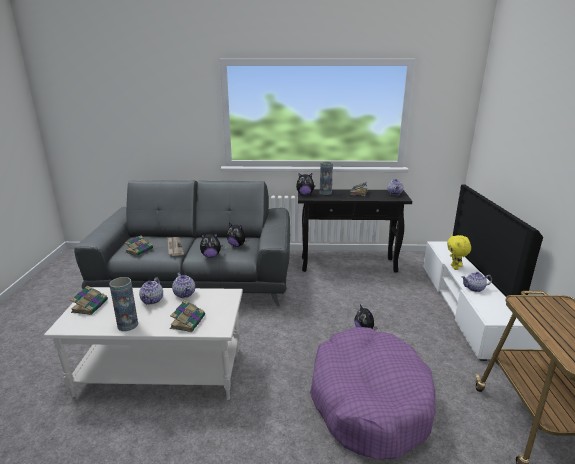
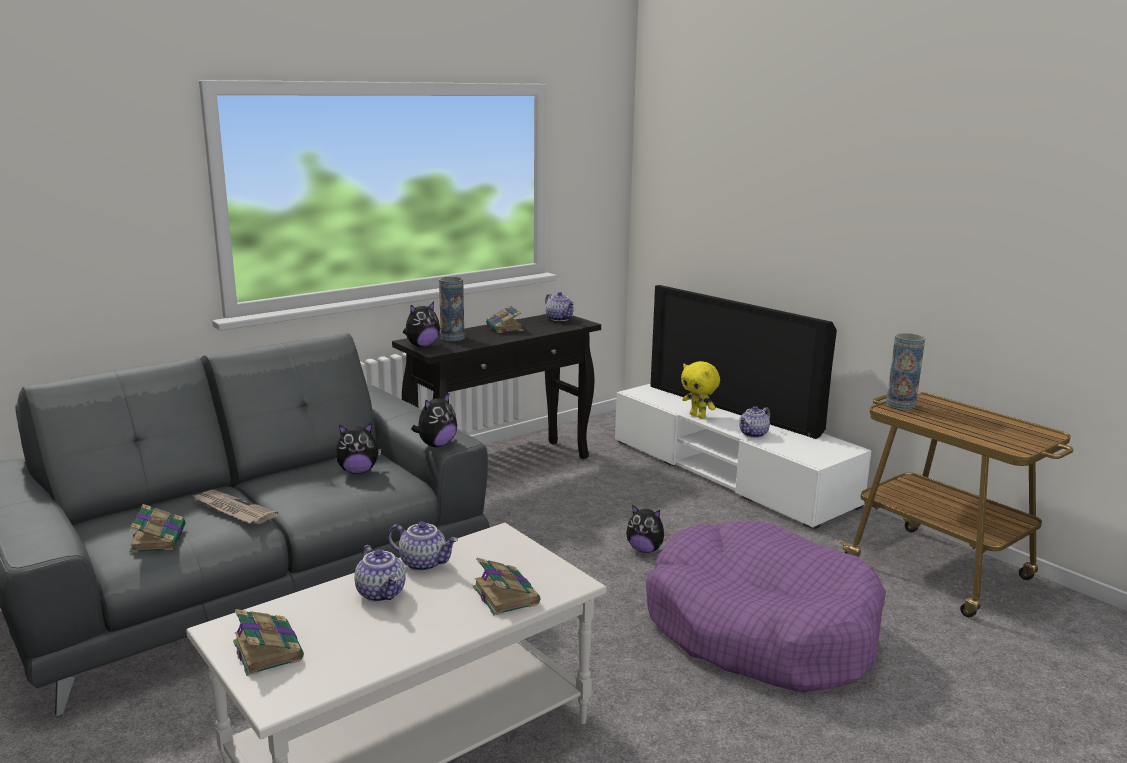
camera: 40 degrees left, 5 degrees down
vase [109,277,138,331] -> vase moved to [886,333,925,409]
plush toy [200,233,222,258] -> plush toy moved to [411,392,457,447]

